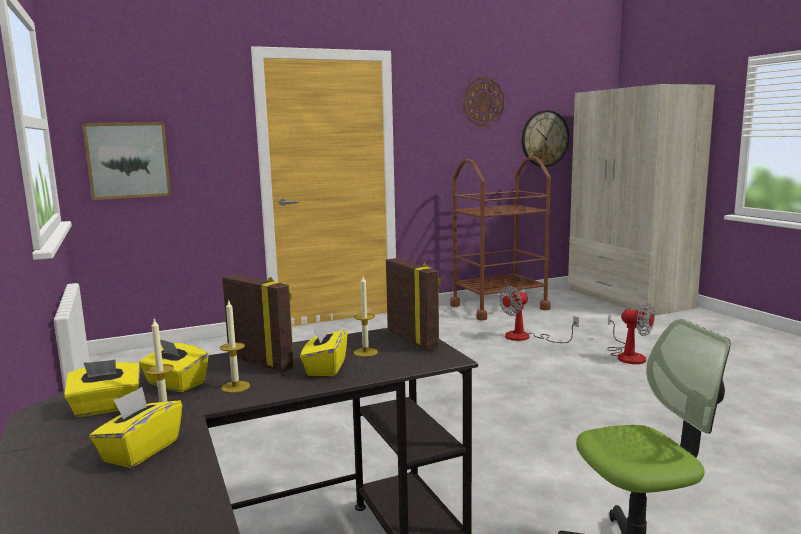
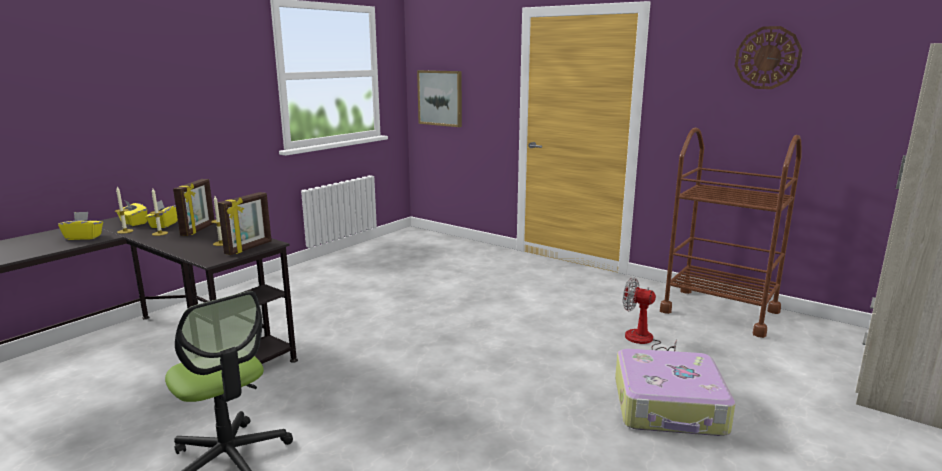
camera: 60 degrees right, 5 degrees up
yellow tissue box [300,321,348,376] -> none
wall clock [522,110,569,167] -> none
fan [607,302,655,364] -> suitcase [615,349,735,436]

